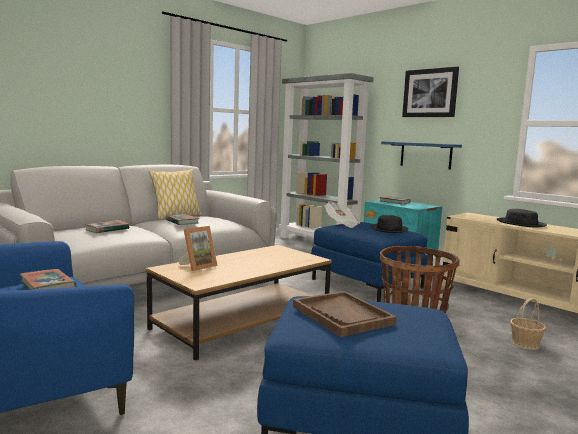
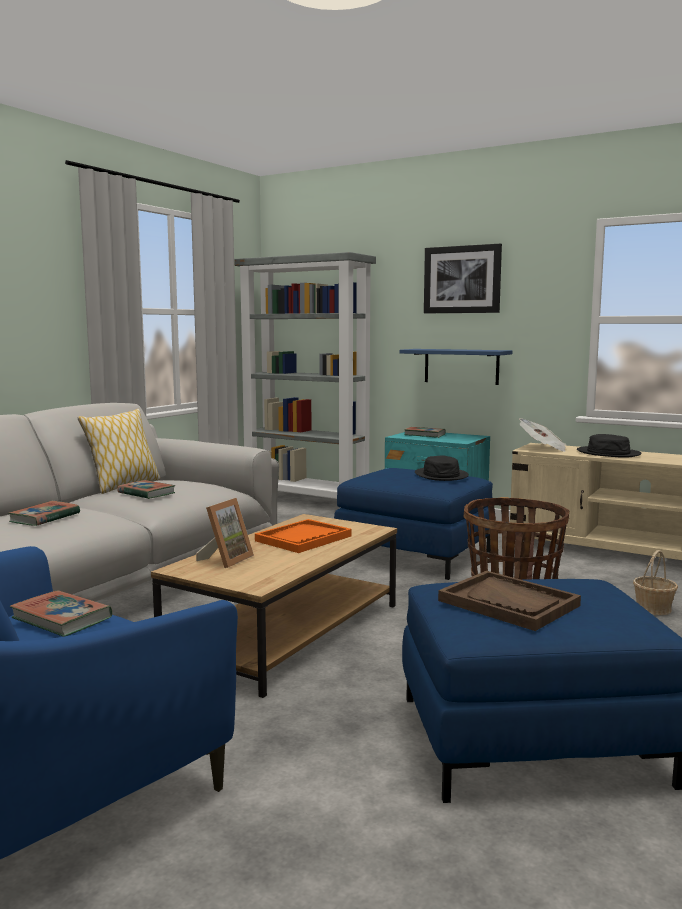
camera: 15 degrees left, 0 degrees up
newspaper [324,201,360,228] -> newspaper moved to [519,418,567,452]
none -> orange tray [255,519,352,553]

